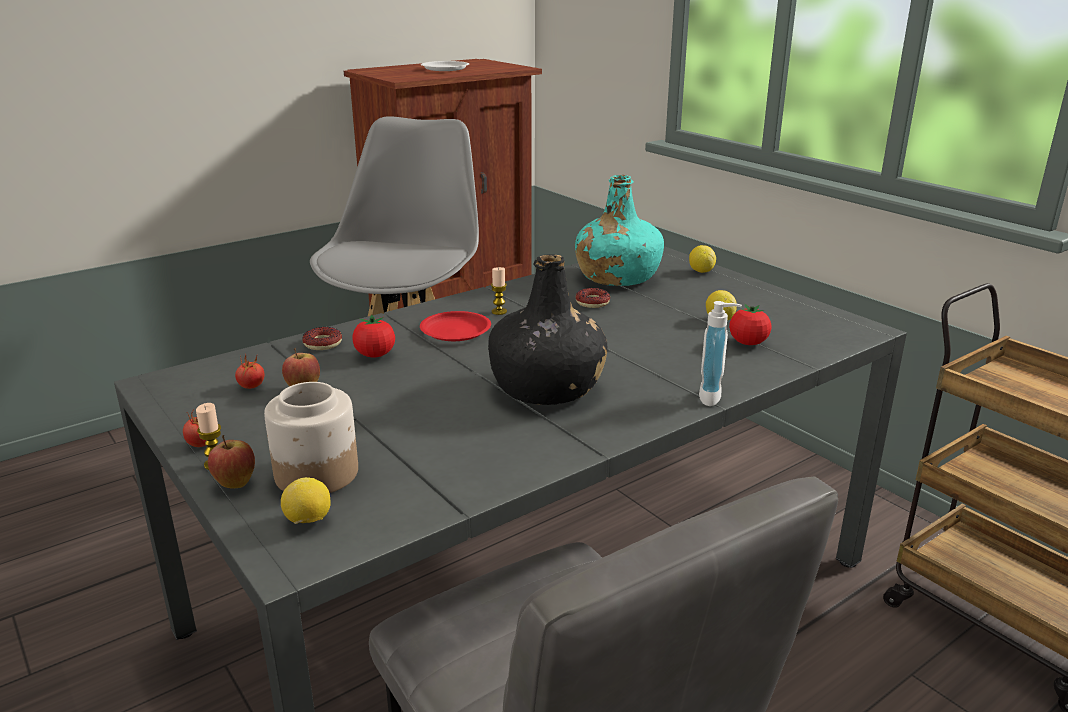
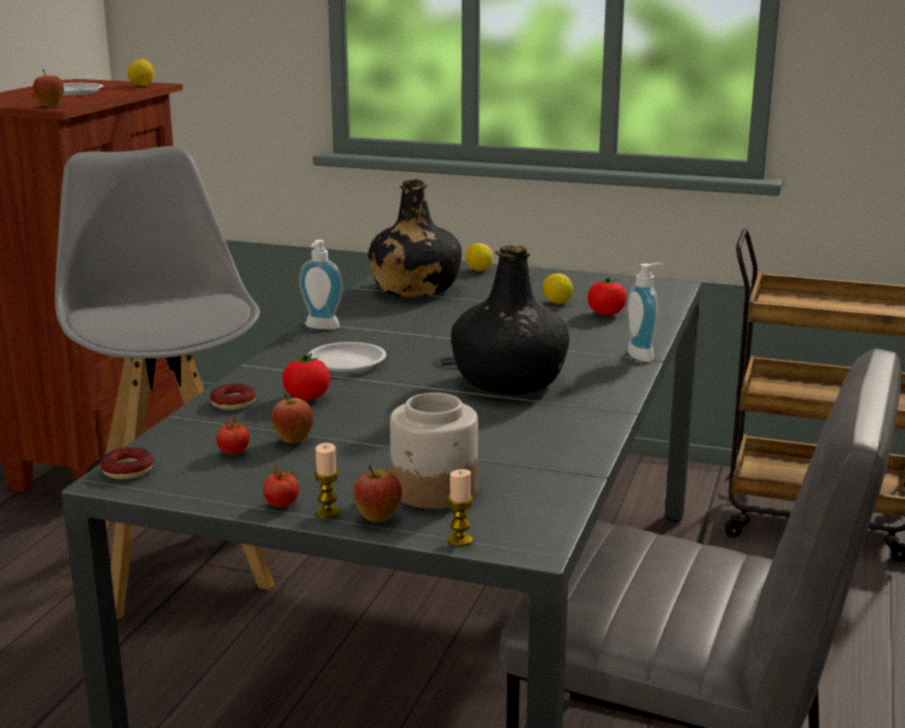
camera: 35 degrees left, 5 degrees down
lemon [281,477,330,524] -> lemon moved to [127,59,154,86]
red plate [420,311,491,341] -> white plate [307,342,386,372]
candle [491,267,507,315] -> candle moved to [447,469,473,547]
turquoise bottle [575,175,664,286] -> black bottle [368,179,462,297]
donut [576,288,610,308] -> donut moved to [101,447,154,479]
none -> apple [33,69,64,107]
none -> soap dispenser [299,240,343,329]

